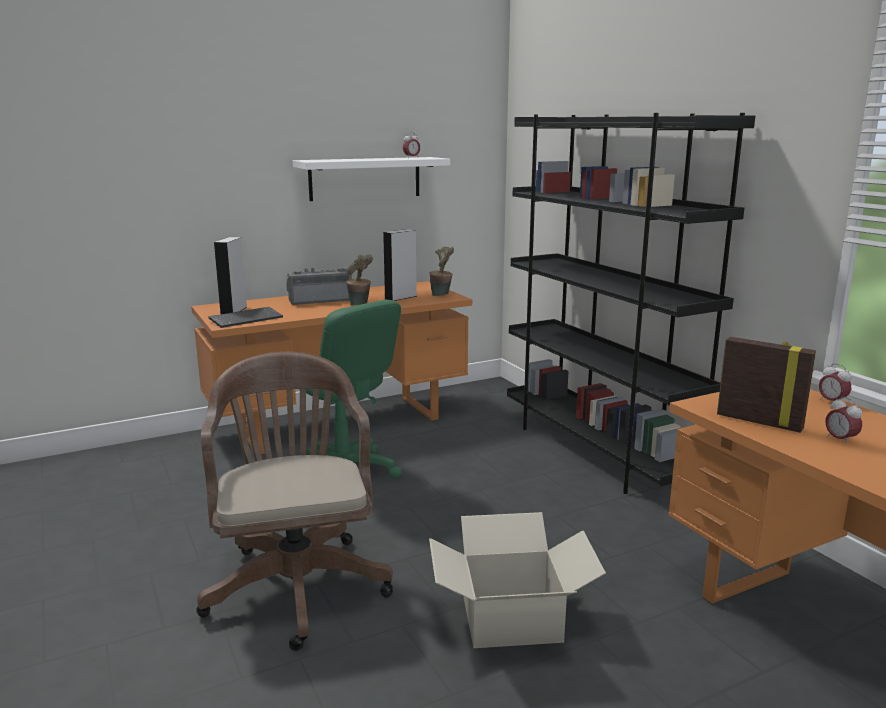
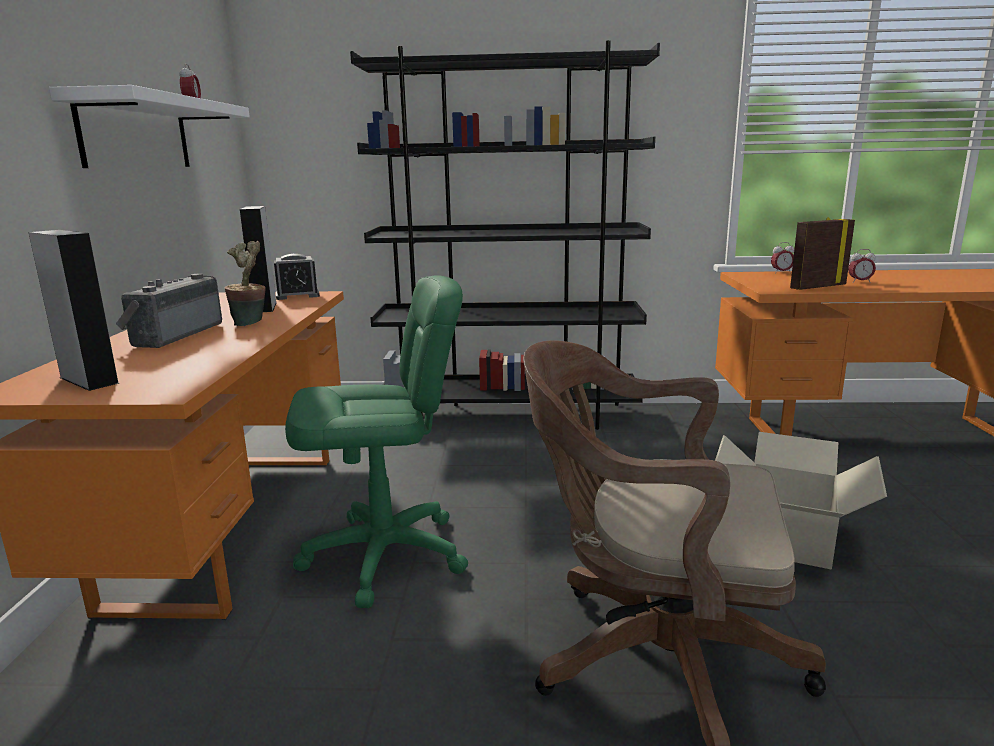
camera: 60 degrees left, 0 degrees up
keyboard [208,307,283,328] -> none
potted plant [429,247,454,296] -> alarm clock [274,254,320,300]

